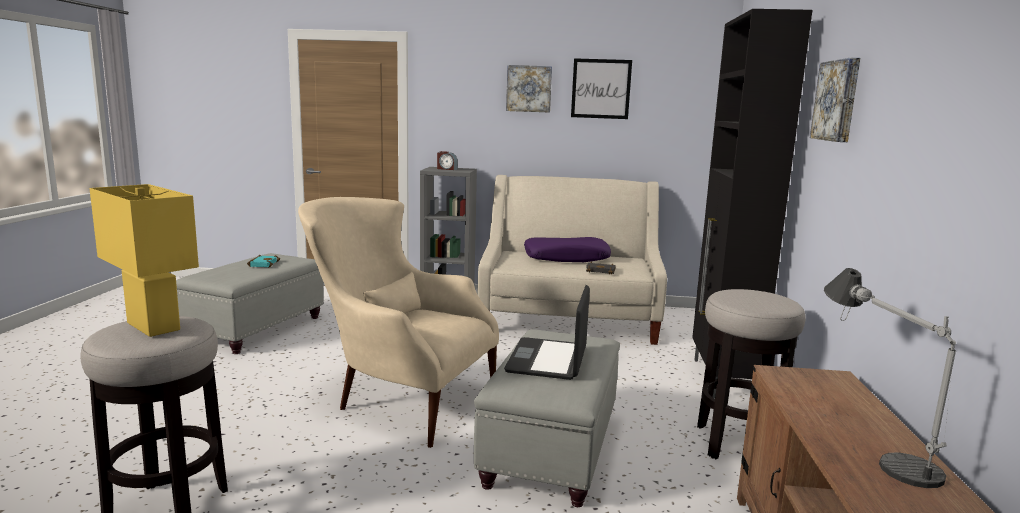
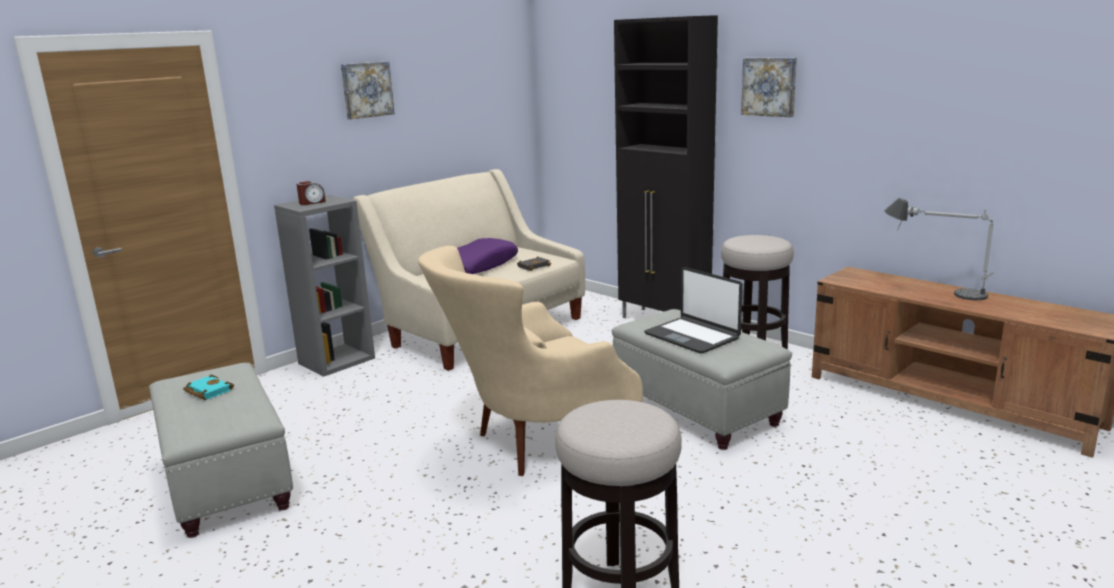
camera: 50 degrees left, 5 degrees up
yellow table lamp [89,184,199,337] -> none
picture [571,58,632,119] -> none

